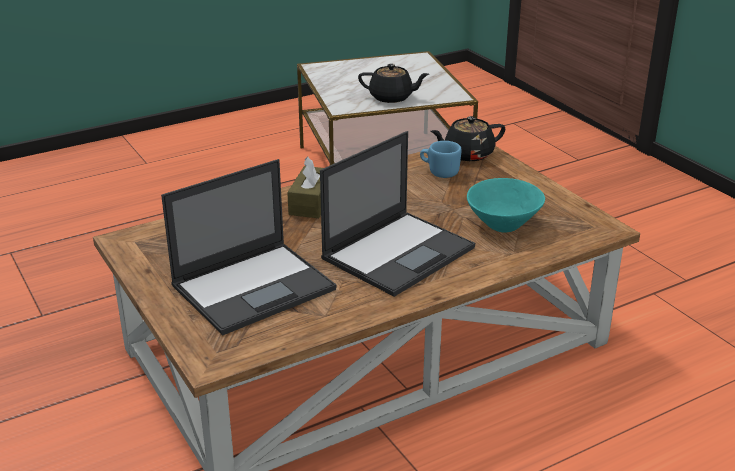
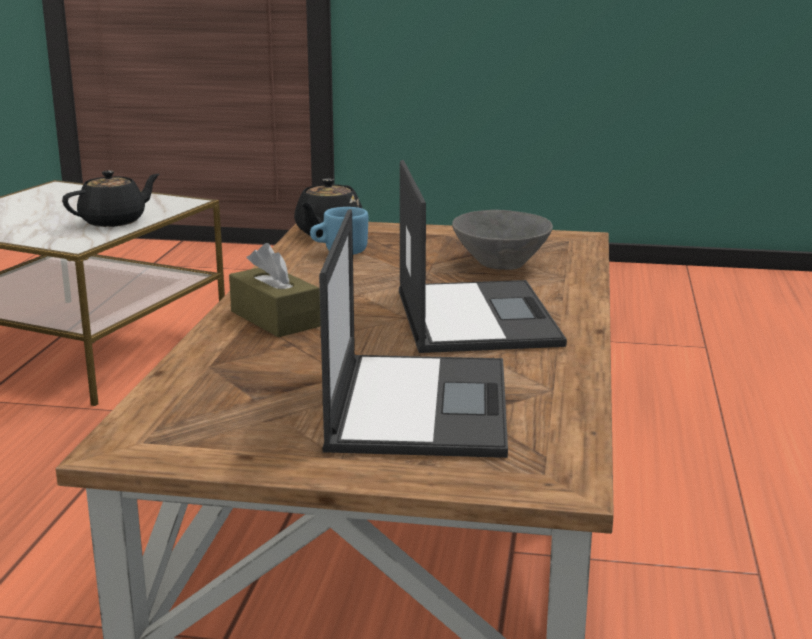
camera: 50 degrees left, 10 degrees down
turquoise bowl [467,178,545,232] -> grey bowl [452,210,553,270]

